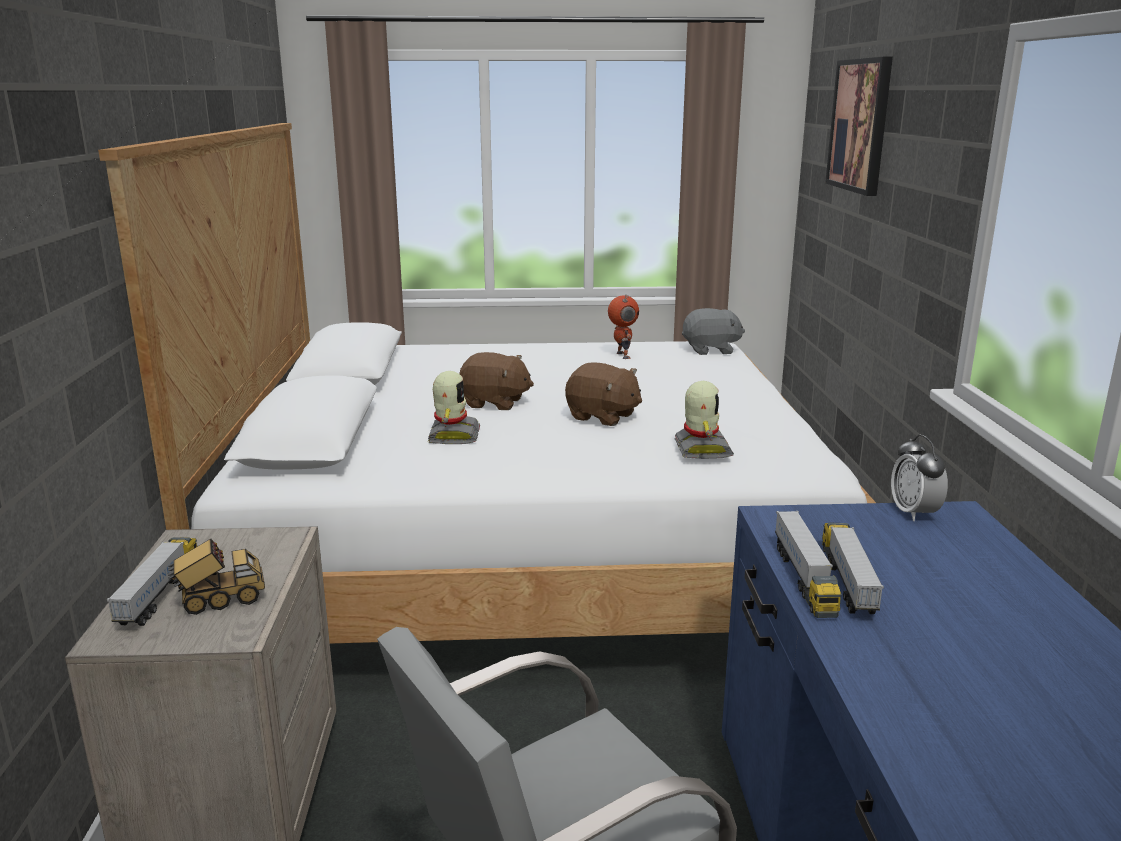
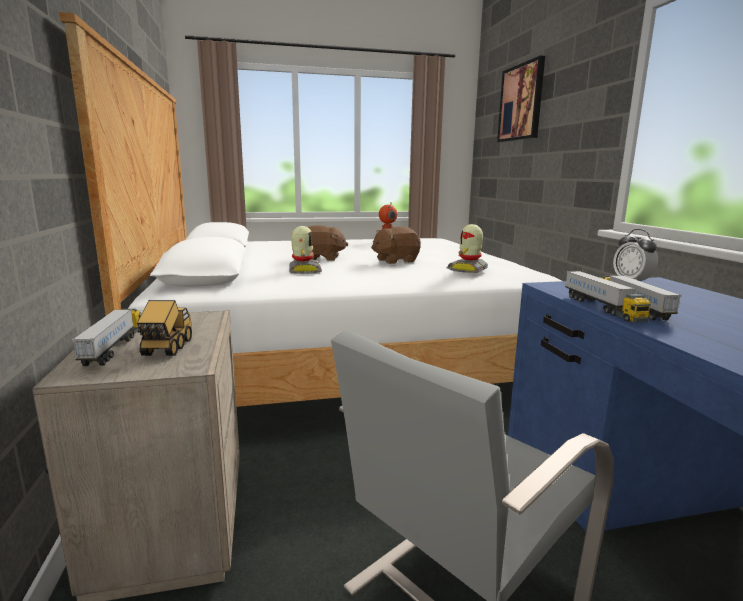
camera: 10 degrees left, 5 degrees down
toy truck [168,539,265,615] -> toy truck turned 60 degrees counterclockwise [137,300,192,356]
brown plush toy [565,363,642,426] -> brown plush toy turned 135 degrees clockwise [371,227,421,264]
toy robot [675,381,734,459] -> toy robot turned 135 degrees counterclockwise [447,224,488,273]
grey plush toy [682,308,745,355] -> none

